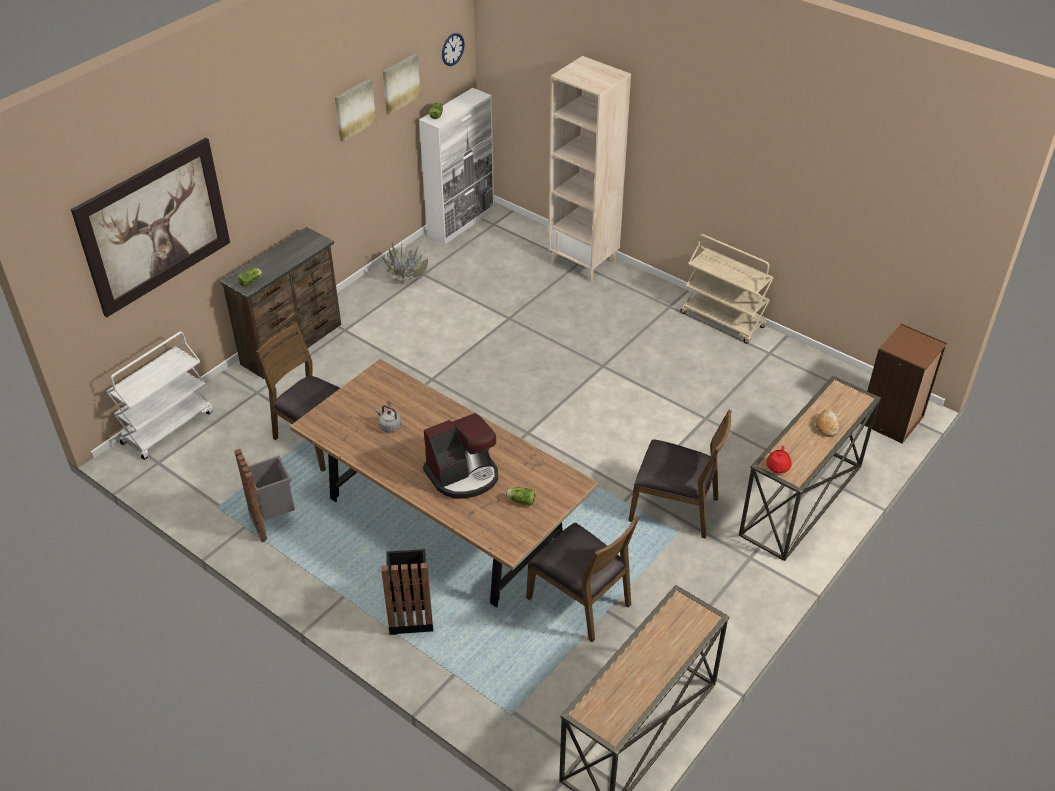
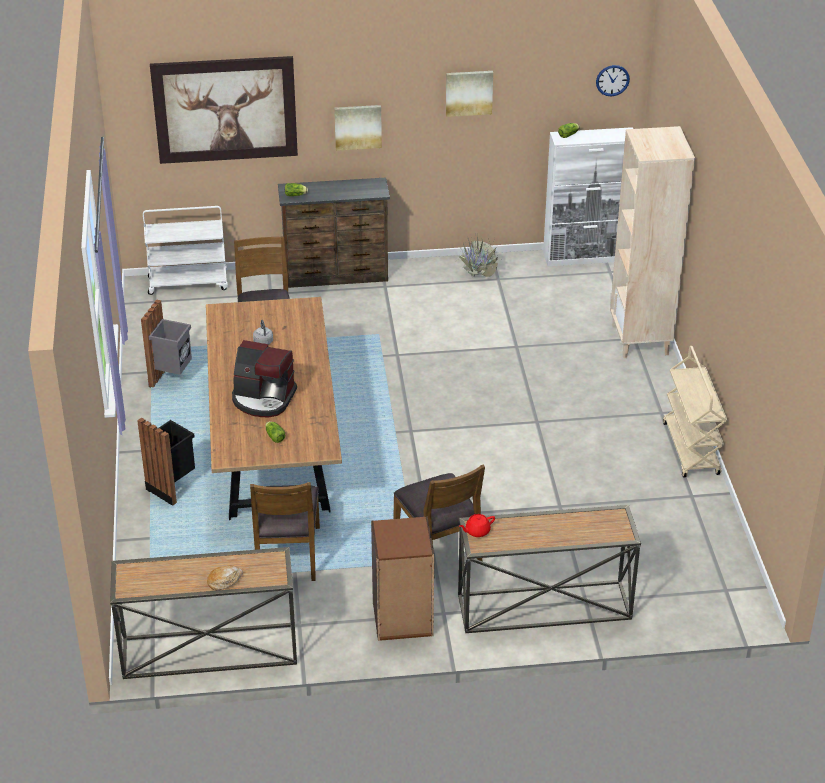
camera: 45 degrees right, 5 degrees down
picture [383,54,421,115] -> picture moved to [334,105,382,151]
bread [816,410,839,437] -> bread moved to [207,565,243,590]
brown bookcase [861,324,947,444] -> brown bookcase moved to [371,516,434,641]

